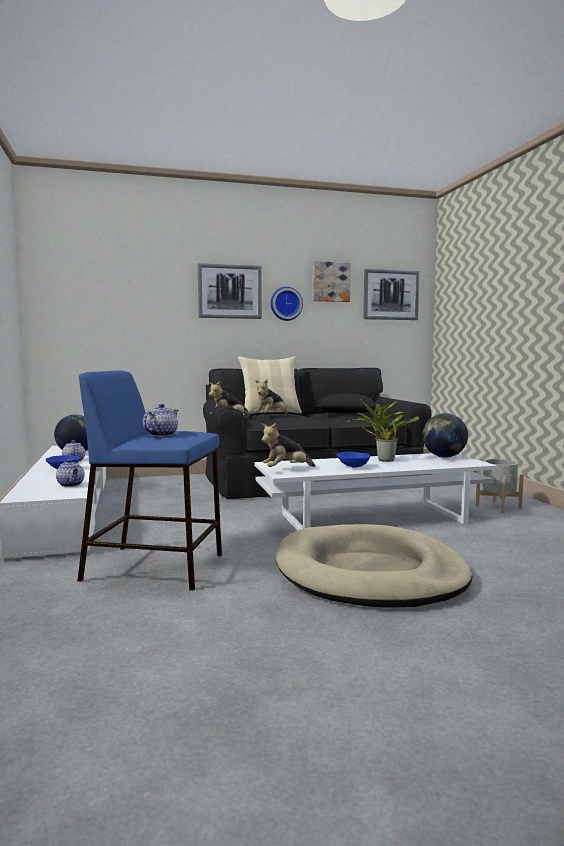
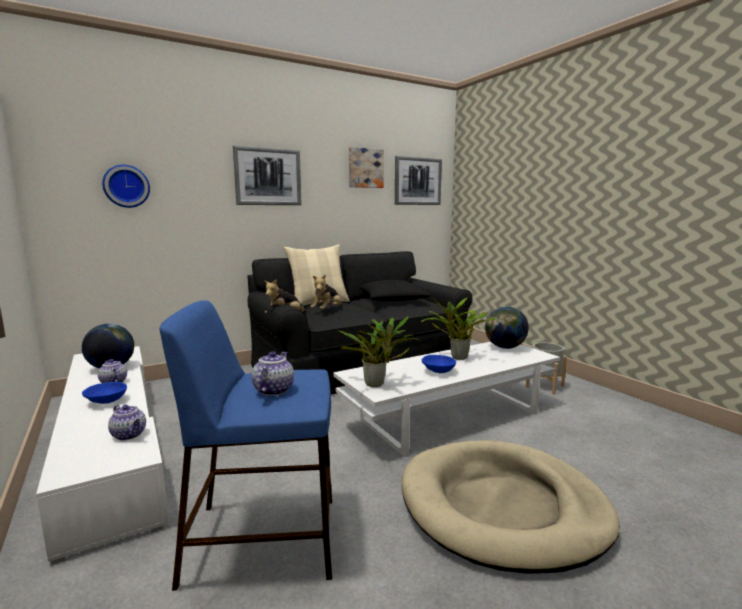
camera: 15 degrees left, 5 degrees up
plush toy [262,423,315,467] -> potted plant [336,316,421,387]
wall clock [271,287,303,321] -> wall clock moved to [102,165,150,208]

